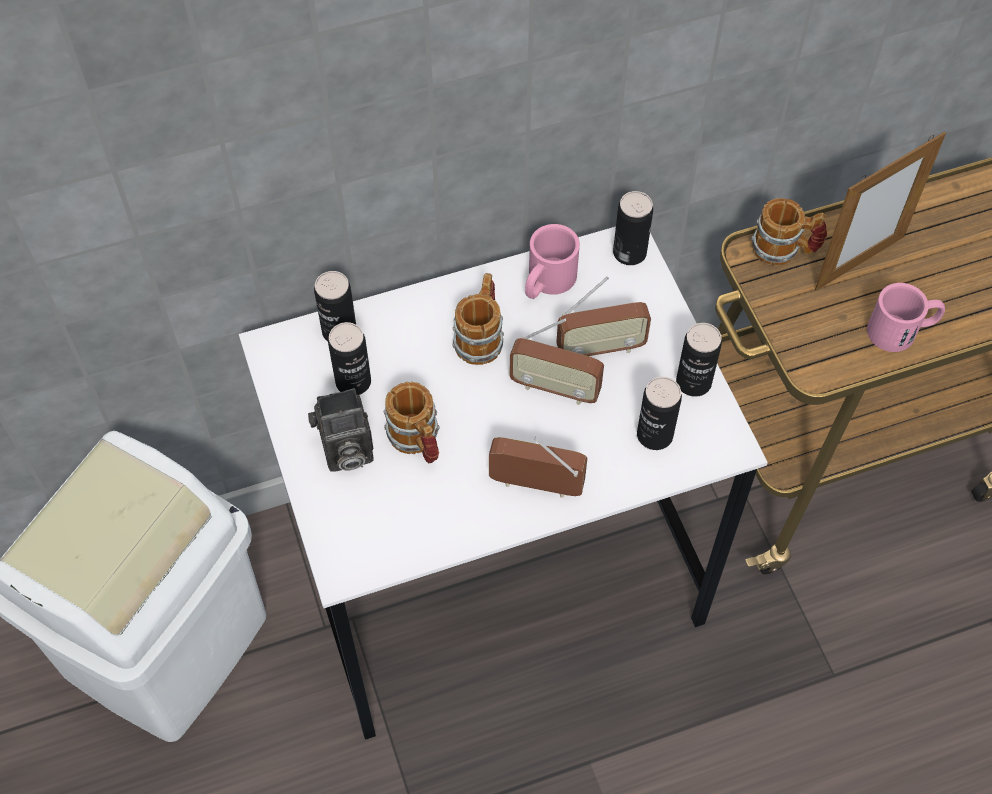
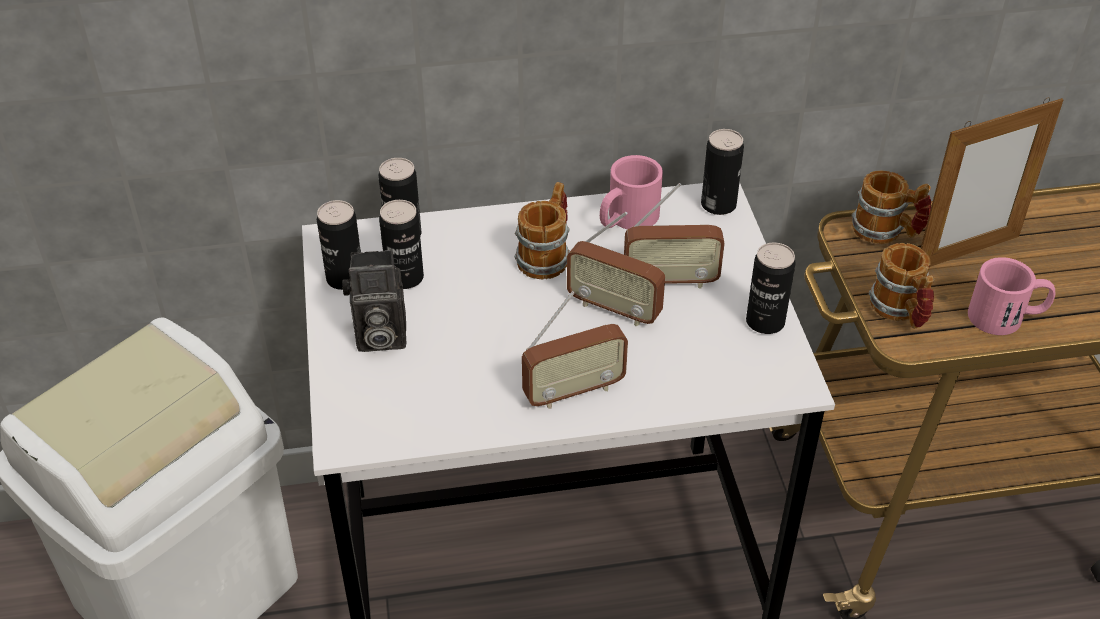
camera: 10 degrees right, 15 degrees down
mug [383,381,440,463] -> mug moved to [869,243,934,329]
radio [489,437,588,498] -> radio turned 135 degrees clockwise [522,291,628,409]
can [637,377,682,450] -> can moved to [317,200,361,290]

